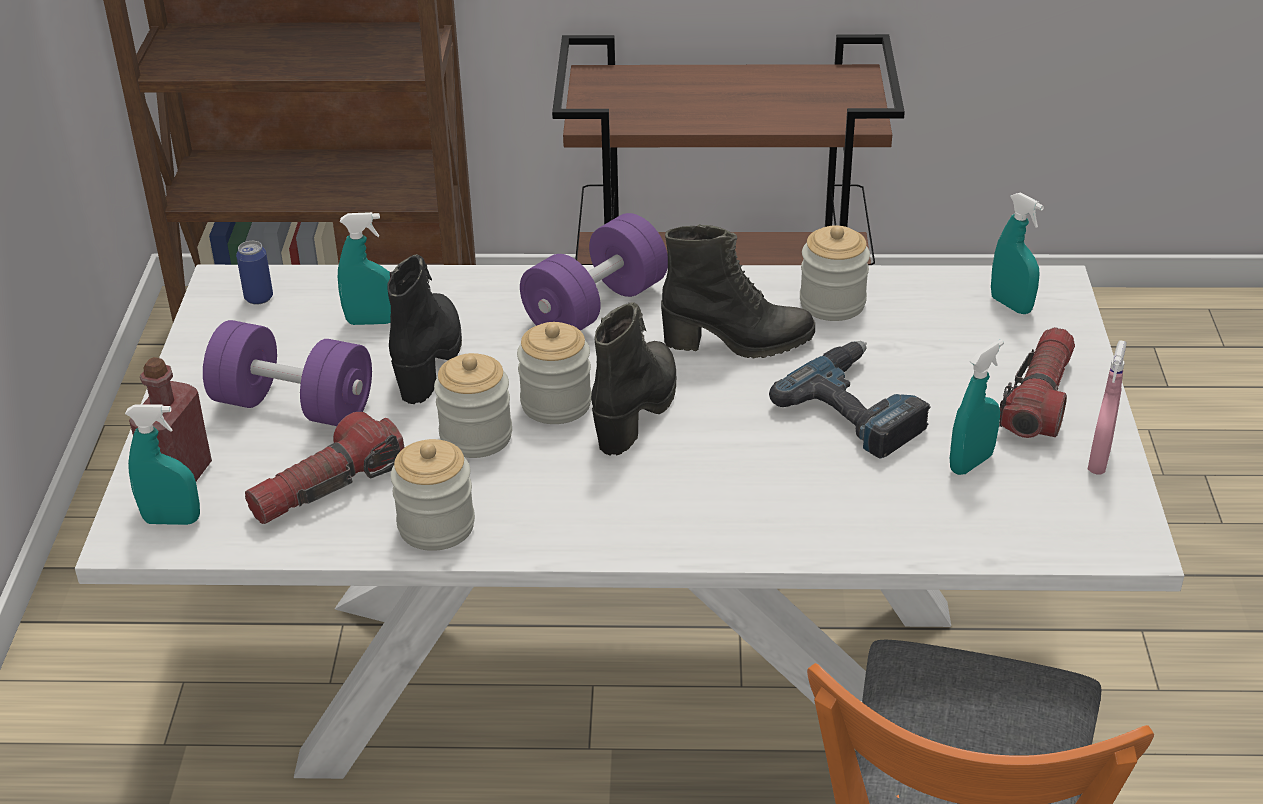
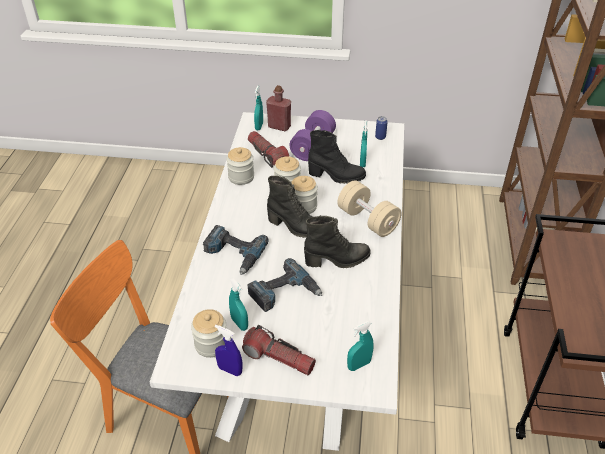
camera: 95 degrees right, 5 degrees up
purple dumbbell [520,213,668,331] -> beige dumbbell [337,180,402,237]
black boot [661,224,815,358] -> black boot turned 105 degrees counterclockwise [304,215,371,268]
jar [800,225,870,321] -> jar moved to [191,309,227,358]
pink spray bottle [1088,340,1127,475] -> blue spray bottle [215,325,242,376]
none -> power drill [203,225,269,275]

